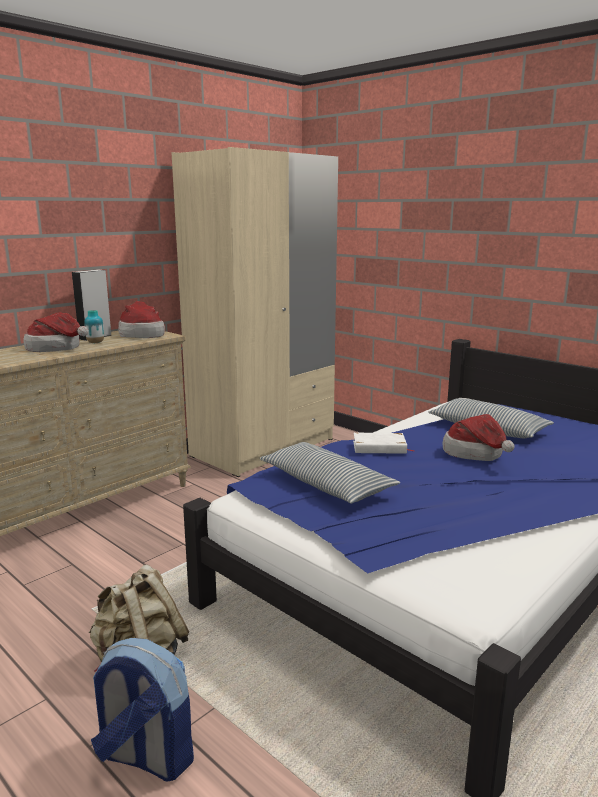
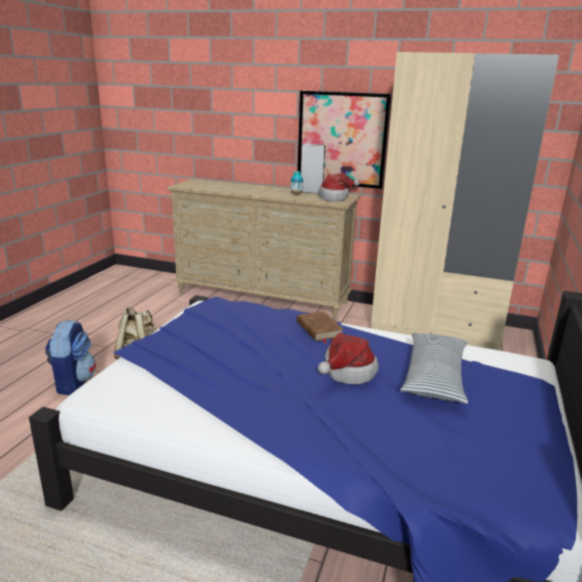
camera: 65 degrees right, 5 degrees up
hat [23,312,89,352] -> none
pillow [260,442,400,504] -> none
white book [353,433,415,454] -> brown book [297,311,344,344]
none -> picture [297,90,391,189]

